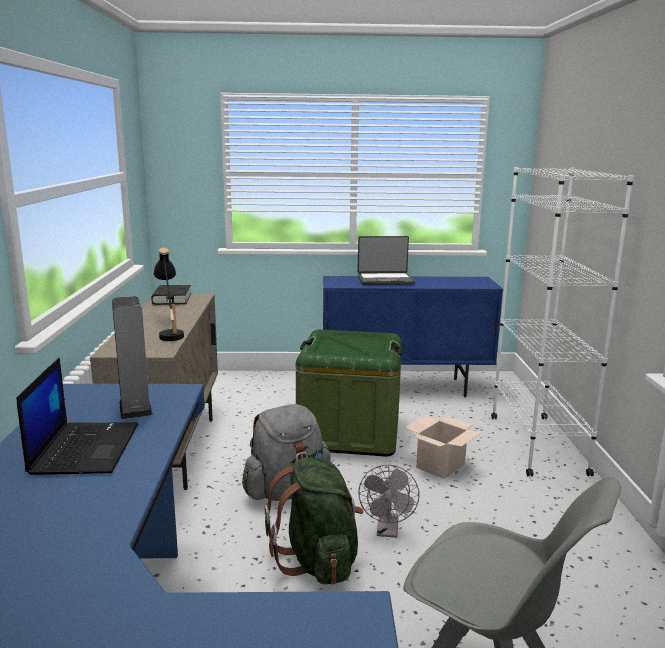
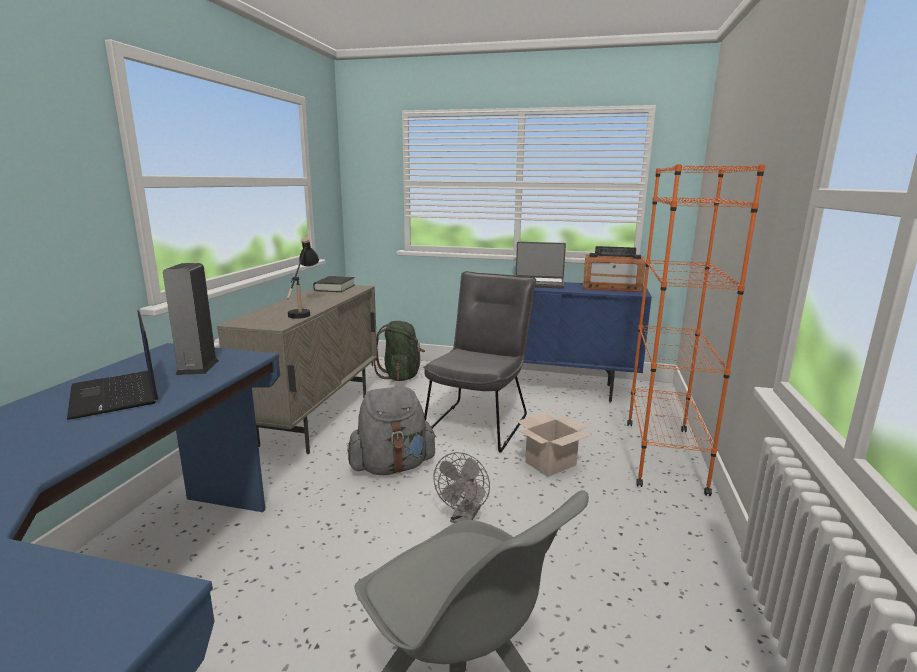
camera: 15 degrees right, 0 degrees up
laptop [16,357,138,475] -> laptop turned 135 degrees clockwise [67,310,158,420]
green backpack [264,458,364,585] -> green backpack moved to [371,321,425,381]
green storage box [296,330,403,457] -> grey chair [423,271,536,453]
white bookcase [491,167,634,476] -> orange bookcase [627,164,765,496]
none -> radio [583,246,645,292]

